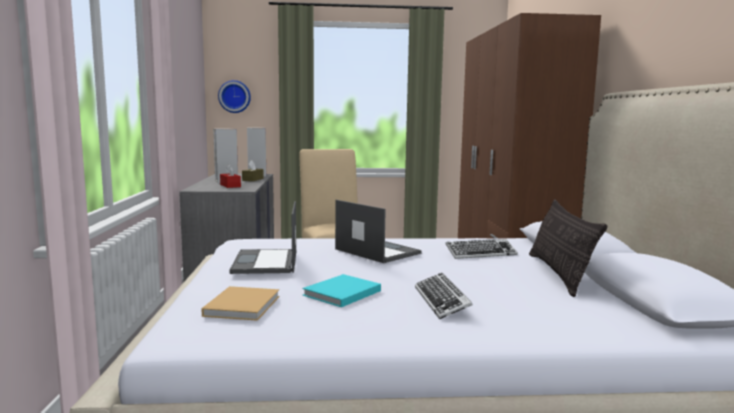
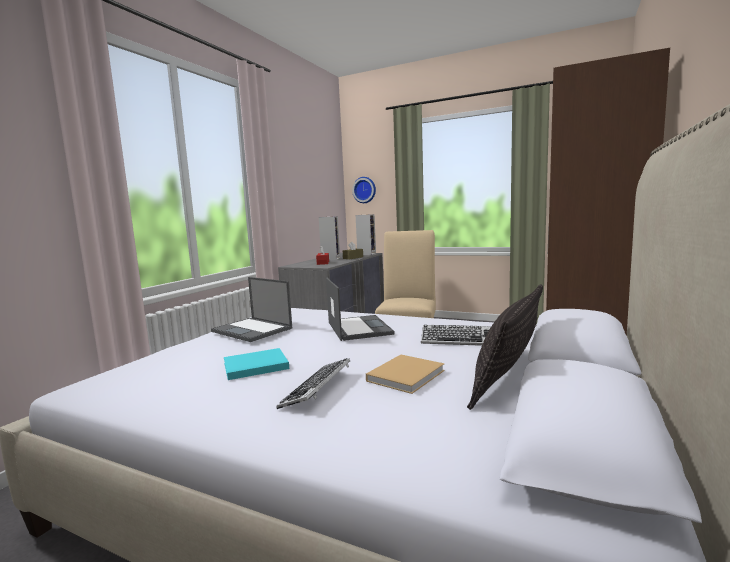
camera: 30 degrees right, 0 degrees up
beige book [201,286,279,321] -> beige book moved to [366,355,445,394]
laptop [229,201,296,274] -> laptop turned 75 degrees counterclockwise [211,277,292,342]

